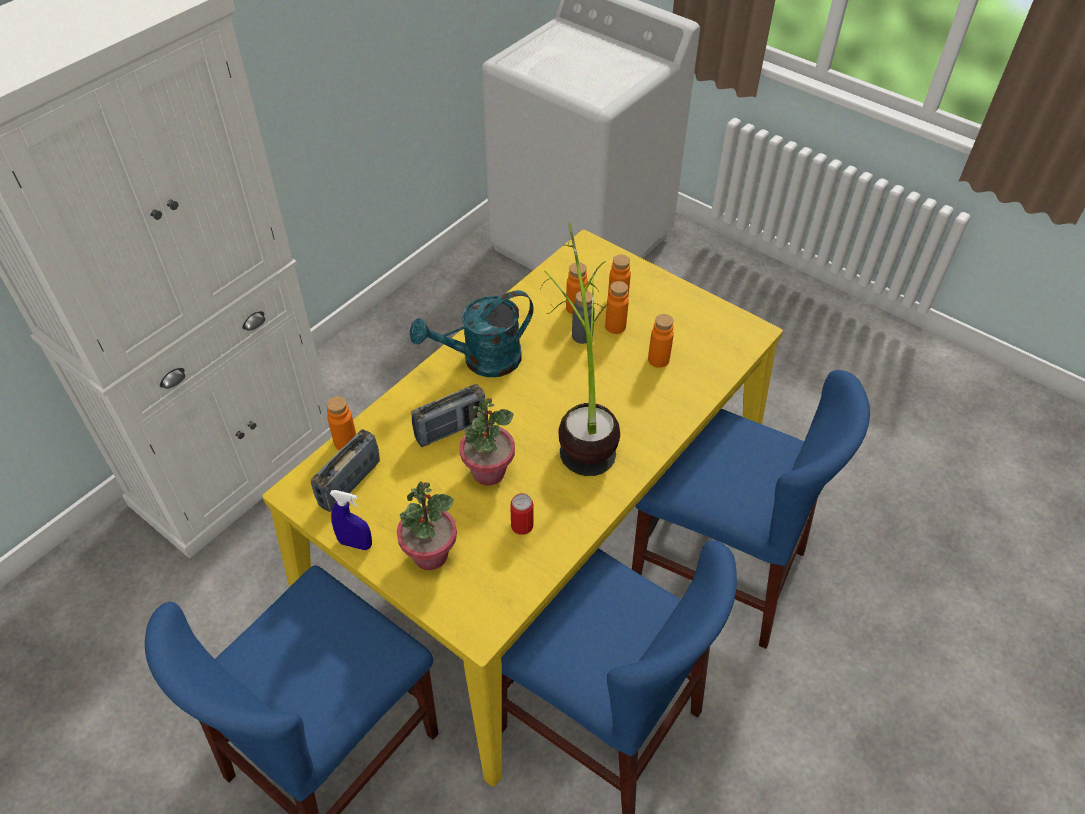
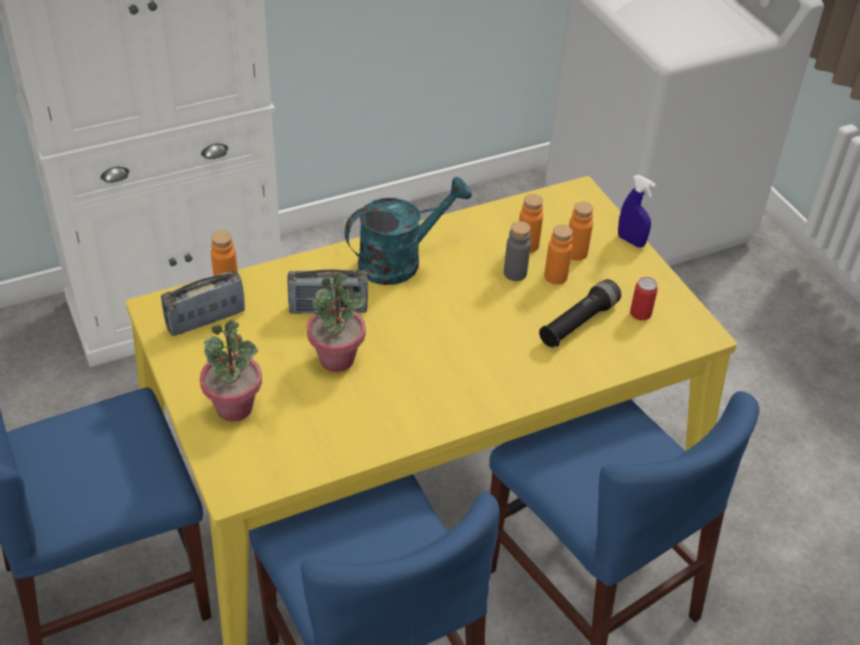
camera: 25 degrees right, 5 degrees down
blue spray bottle [330,490,372,550] -> blue spray bottle moved to [618,175,656,248]
turquoise watering can [410,290,533,377] -> turquoise watering can turned 150 degrees clockwise [345,177,472,285]
can [510,493,534,535] -> can moved to [630,277,658,321]
potted plant [540,223,620,476] -> none
orange bottle [648,314,674,368] -> black flashlight [539,279,621,347]

